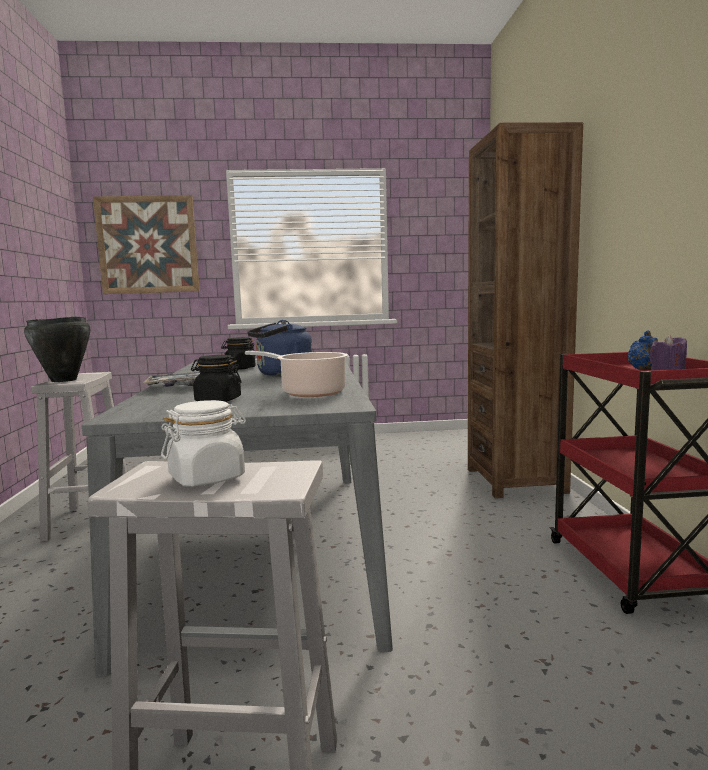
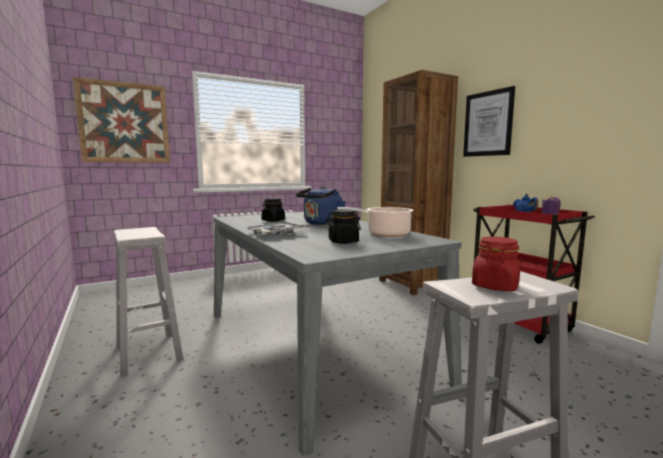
camera: 25 degrees left, 0 degrees up
black cooking pot [24,316,90,382] -> none
white jar [161,400,246,487] -> red jar [472,236,521,291]
none -> picture [463,86,515,157]

